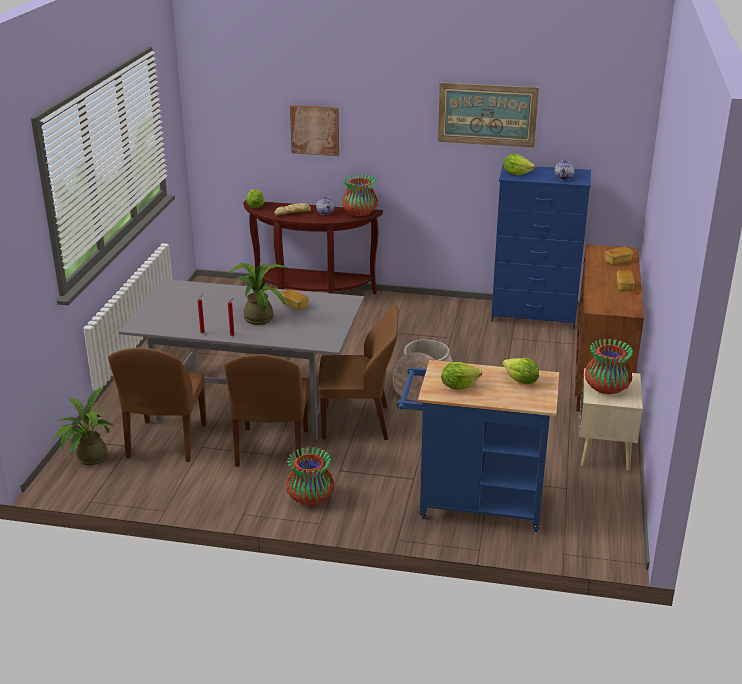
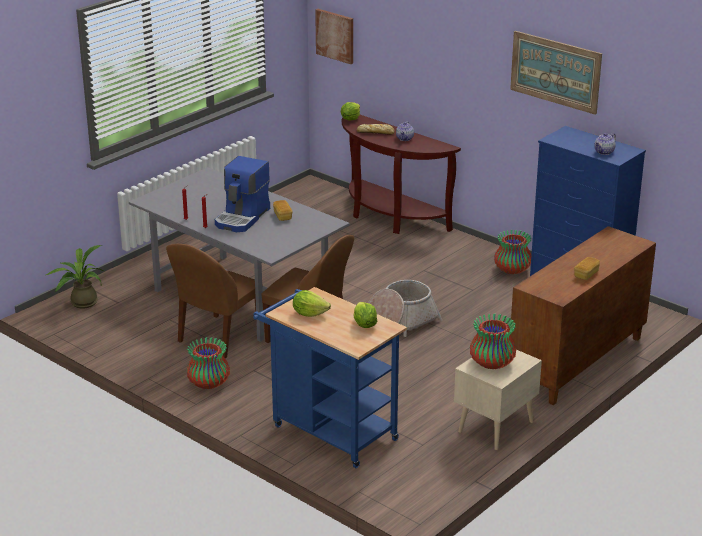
camera: 30 degrees right, 0 degrees up
brown chair [108,347,207,462] -> none
potted plant [227,263,287,325] -> coffee machine [215,156,270,232]
picture [290,105,339,156] -> picture moved to [315,9,353,64]
vase [342,174,378,216] -> vase moved to [494,230,532,274]
lettuce [503,154,535,175] -> none
bread [605,247,633,265] -> none

